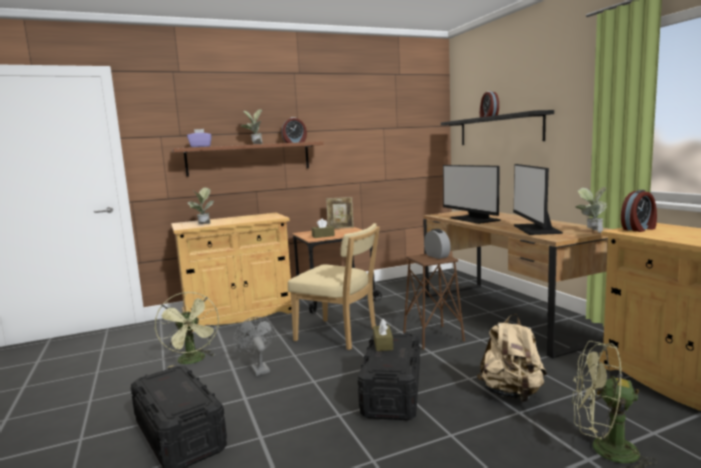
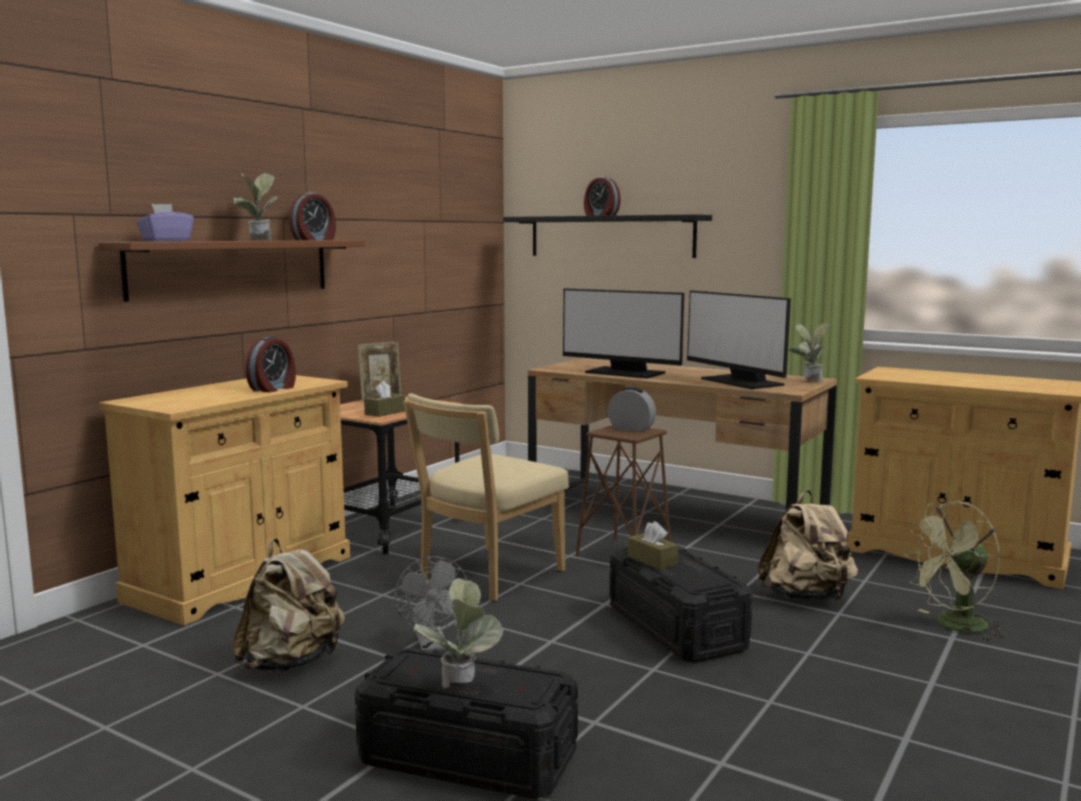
camera: 35 degrees left, 0 degrees up
green fan [155,292,219,368] -> beige backpack [232,538,345,672]
potted plant [188,188,214,224] -> potted plant moved to [413,578,503,689]
grey fan [233,317,275,376] -> grey fan turned 135 degrees counterclockwise [395,556,468,651]
beige chair [288,223,380,350] -> beige chair turned 135 degrees clockwise [403,393,569,602]
alarm clock [621,190,657,232] -> alarm clock moved to [245,336,296,392]

